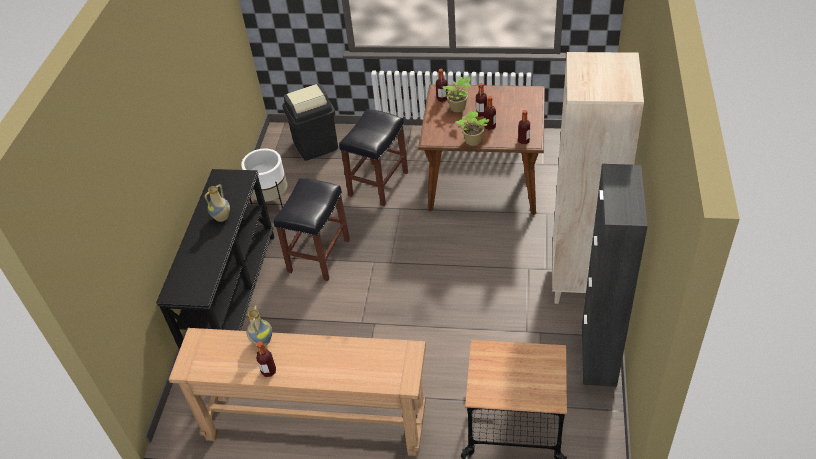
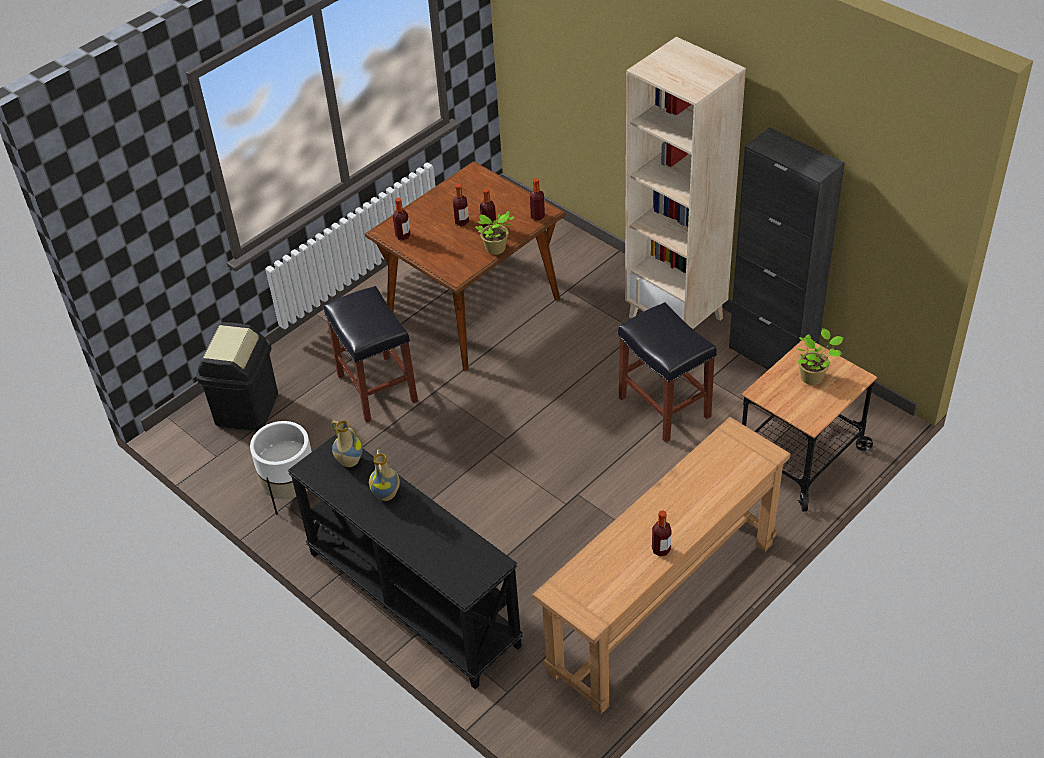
camera: 55 degrees left, 0 degrees up
vase [247,306,272,346] -> vase moved to [332,421,363,467]
black stool [274,178,350,281] -> black stool moved to [618,302,717,443]
potted plant [442,76,471,112] -> potted plant moved to [797,328,844,385]

